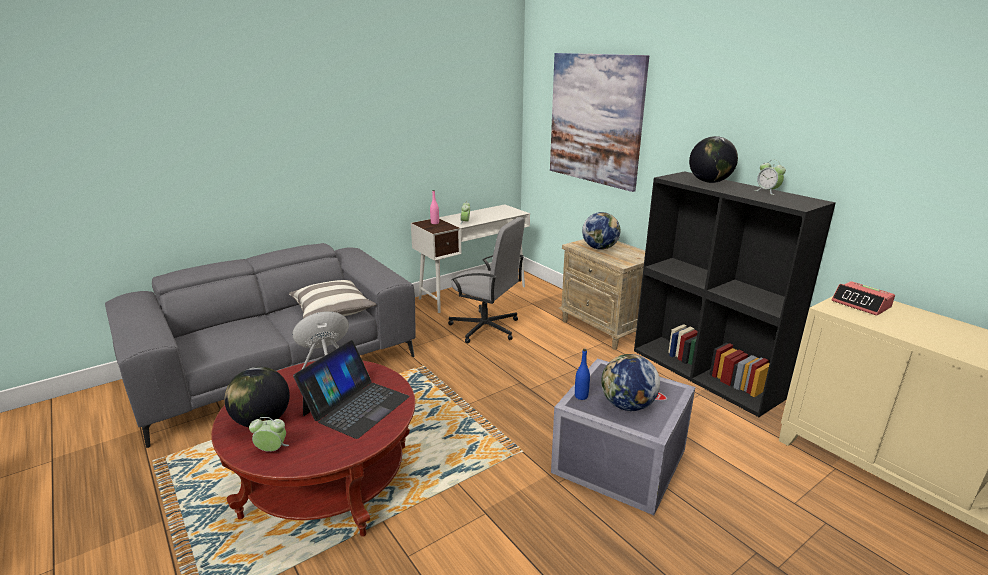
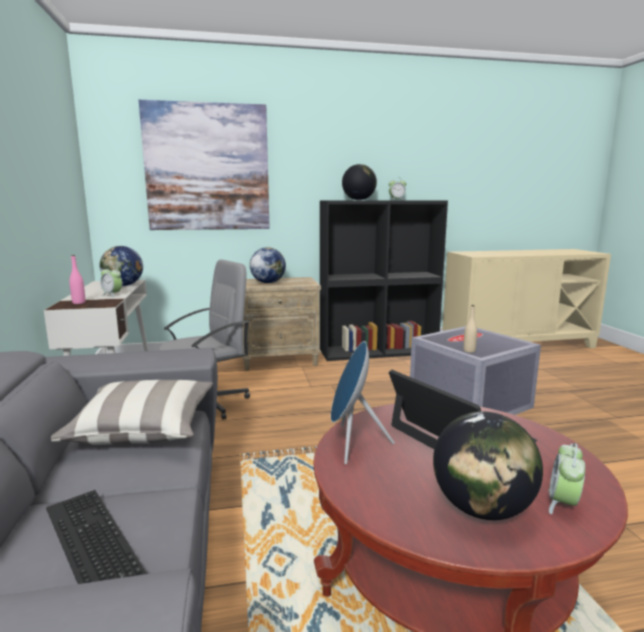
camera: 65 degrees left, 10 degrees down
blue bottle [575,349,590,400] -> beige bottle [463,305,477,353]
globe [601,354,660,411] -> globe moved to [100,246,143,286]
alarm clock [832,281,895,316] -> none
none -> keyboard [46,490,147,584]

